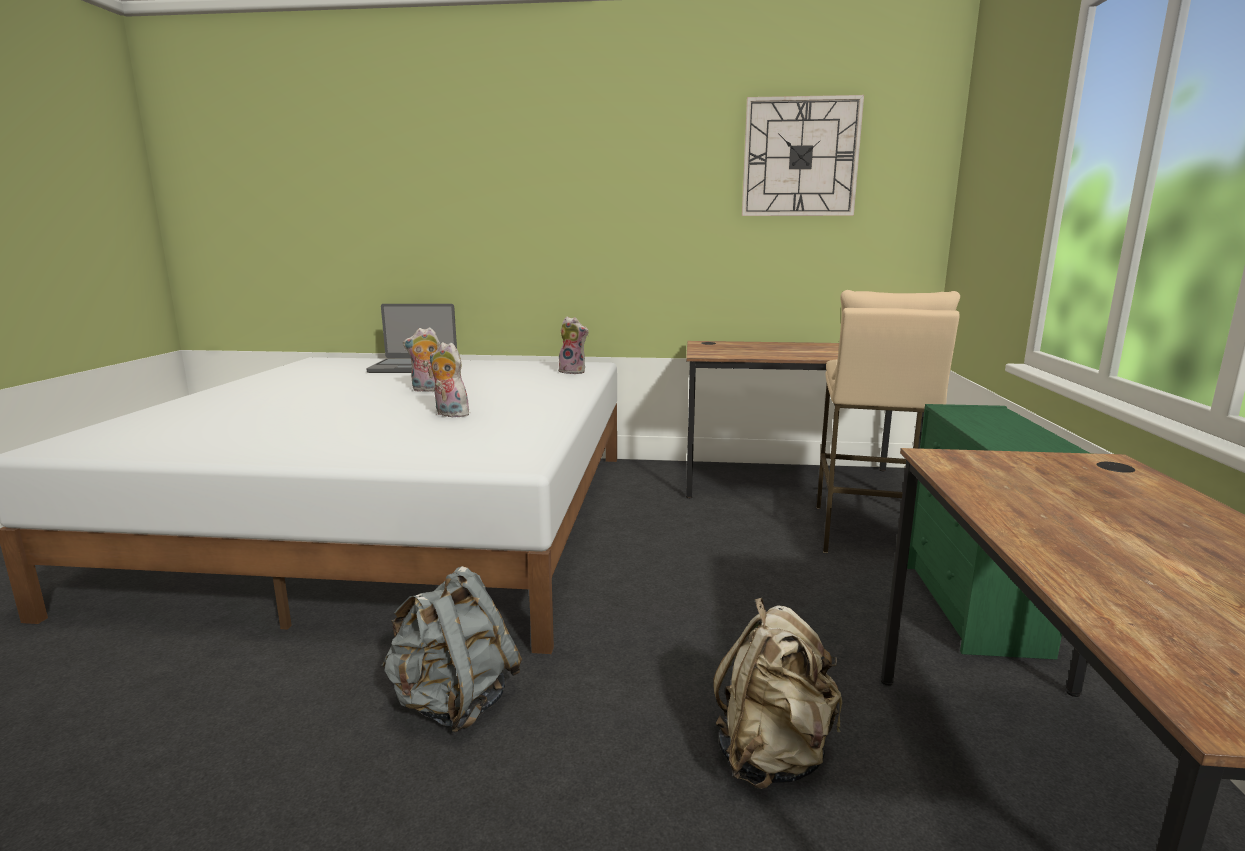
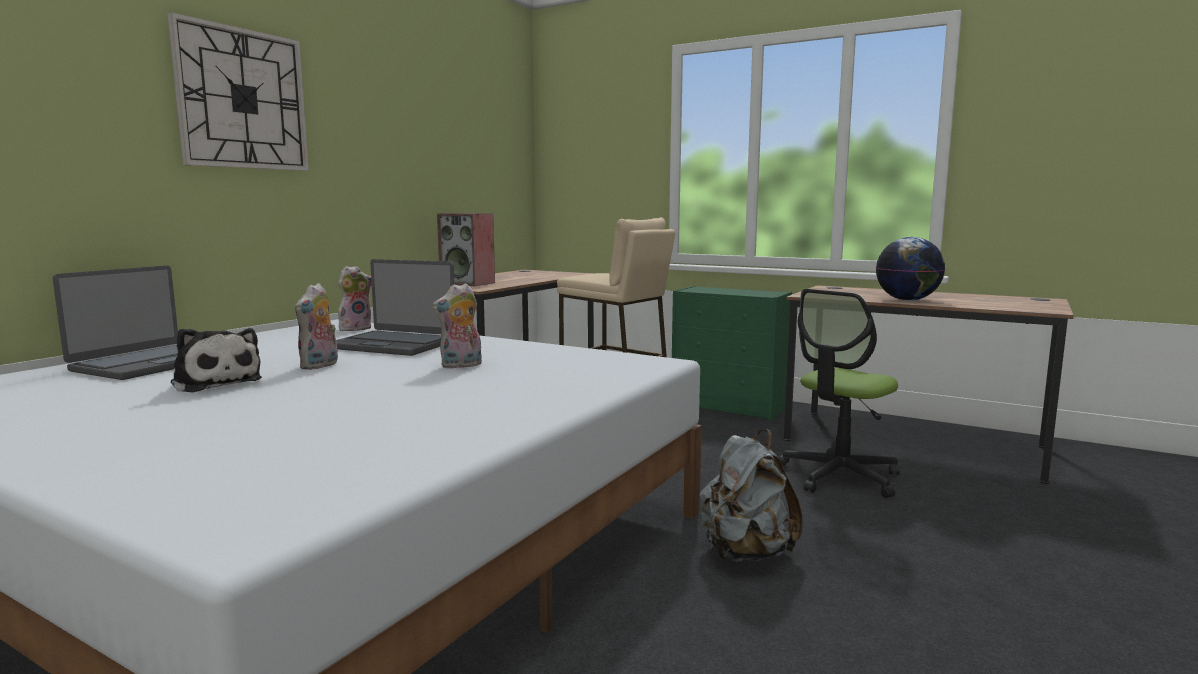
camera: 65 degrees left, 5 degrees down
beige backpack [714,598,842,789] -> office chair [778,289,900,498]
wall clock [742,95,864,216] -> wall clock moved to [167,12,309,171]
none -> plush toy [171,328,262,393]
none -> laptop [336,259,454,356]
none -> speaker [437,213,495,286]
none -> globe [876,237,945,301]

